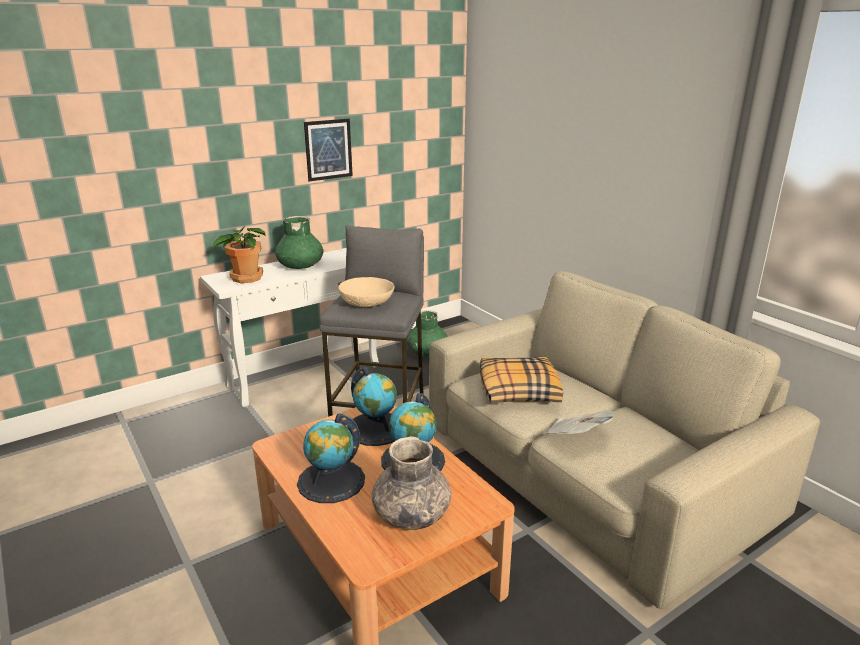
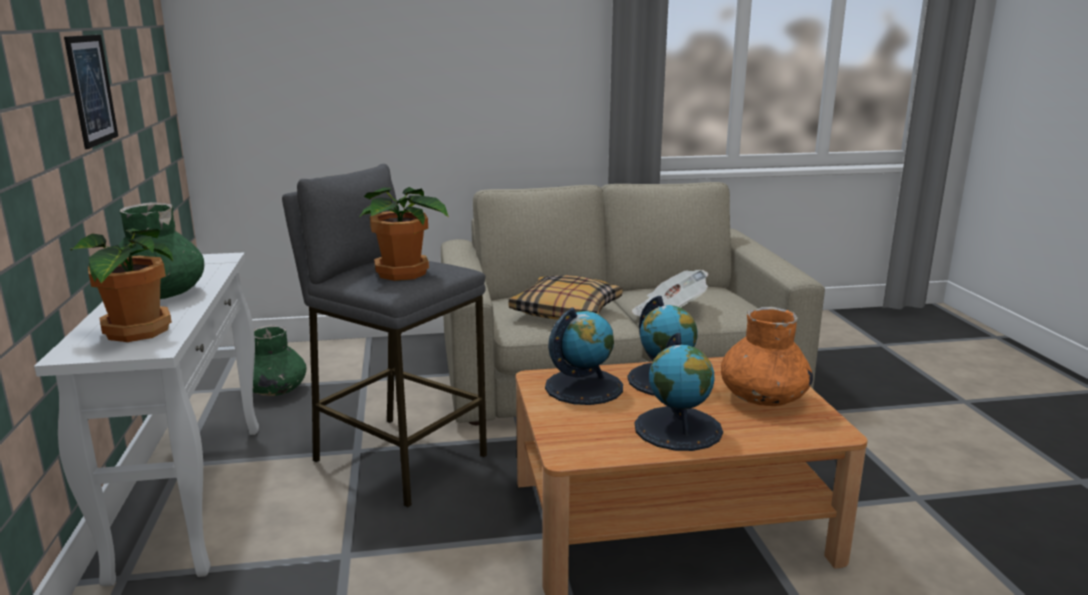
camera: 65 degrees left, 5 degrees down
beige bowl [338,277,395,307] -> potted plant [359,187,449,281]
grey vase [371,436,451,530] -> orange vase [721,307,813,406]

